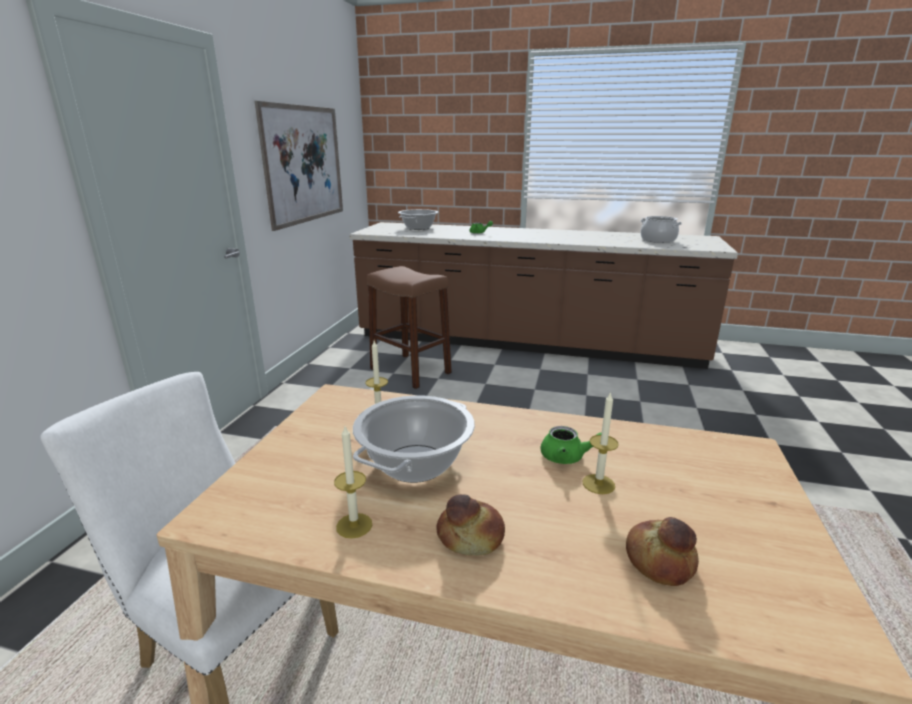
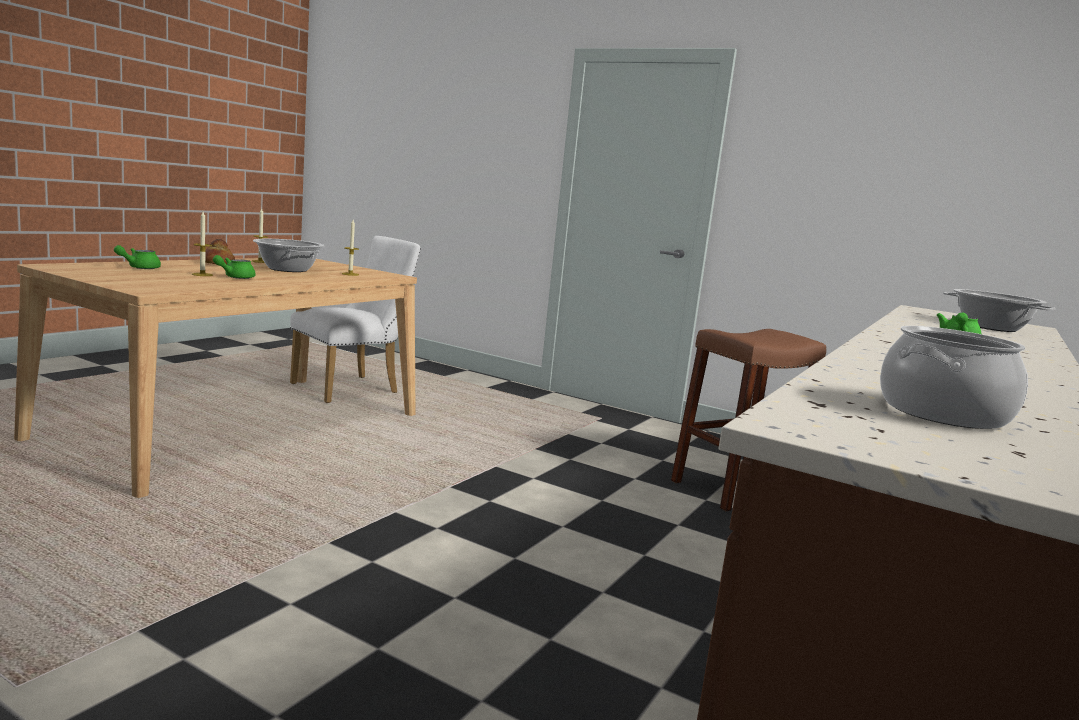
camera: 105 degrees right, 10 degrees down
picture [255,101,343,231] -> none
bread [626,517,699,586] -> green teapot [114,245,161,269]

